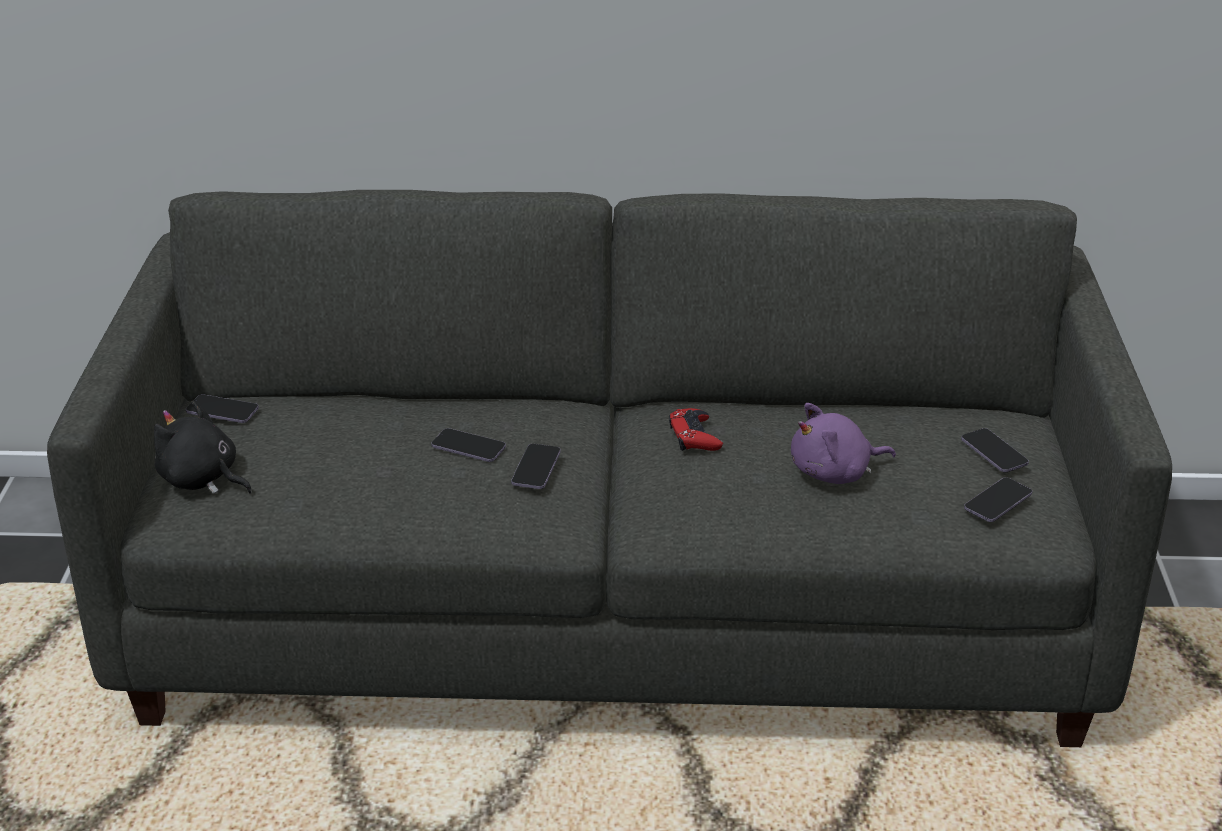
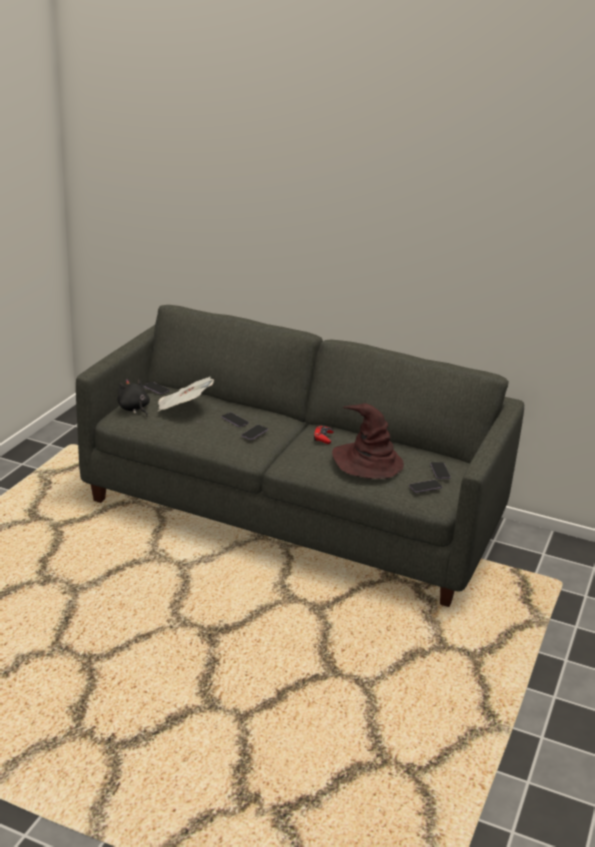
camera: 20 degrees right, 5 degrees down
purple plush toy [791,403,896,484] -> brown hat [332,403,404,479]
none -> newspaper [158,377,214,411]

